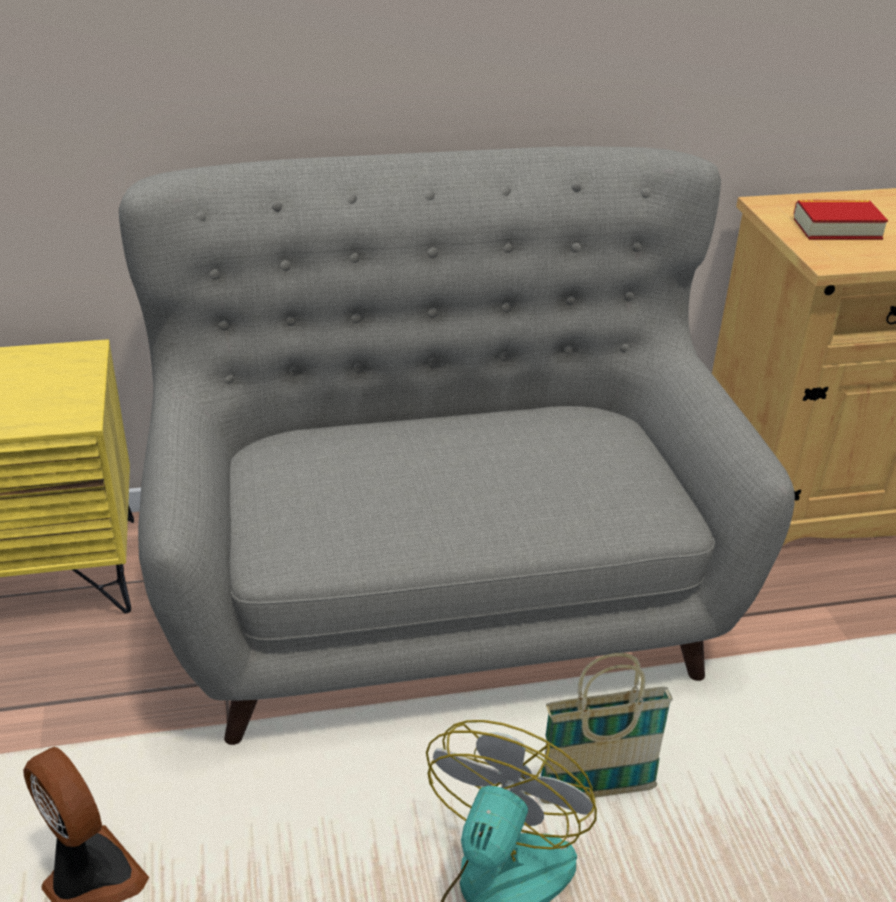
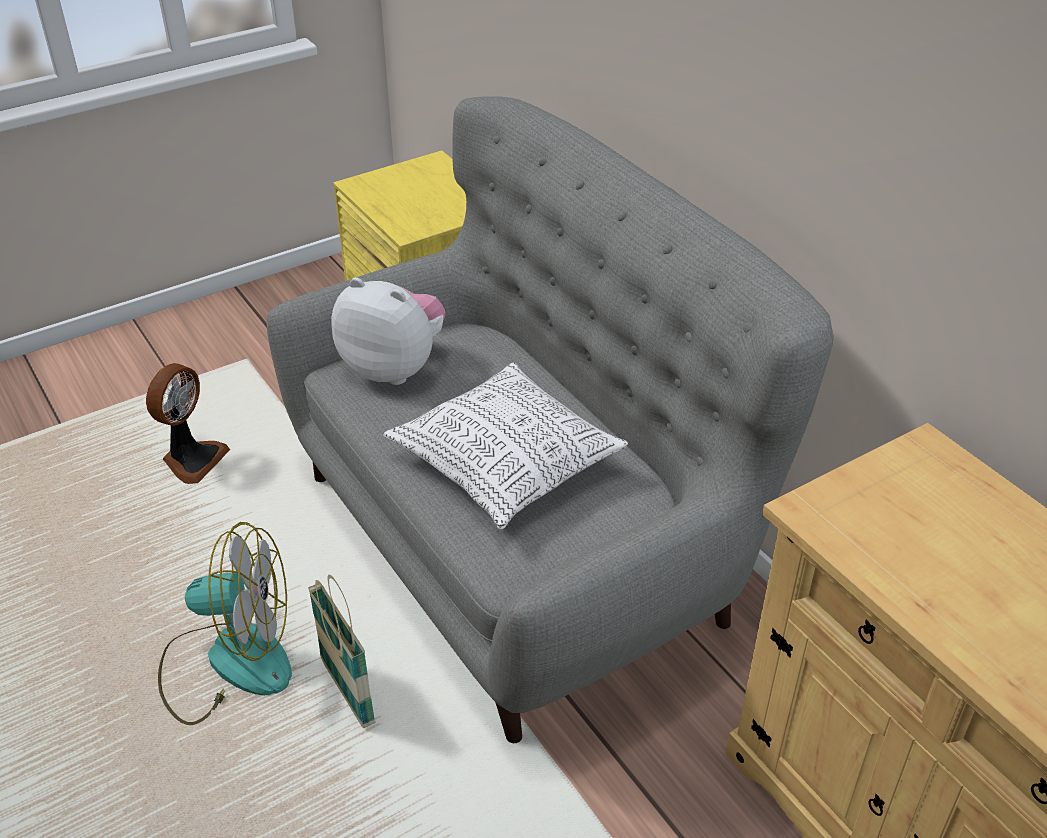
camera: 70 degrees right, 5 degrees up
book [794,200,888,240] -> none
none -> plush toy [331,277,445,385]
none -> pillow [383,362,629,529]

